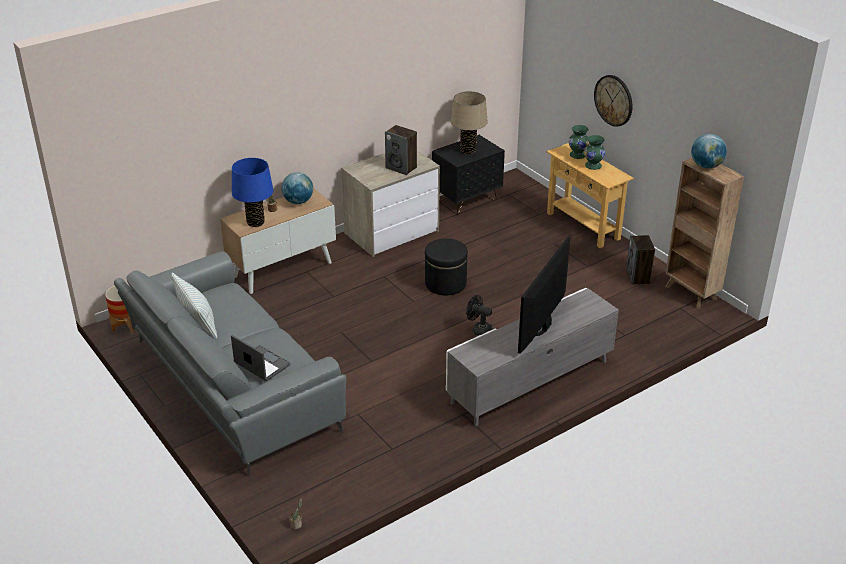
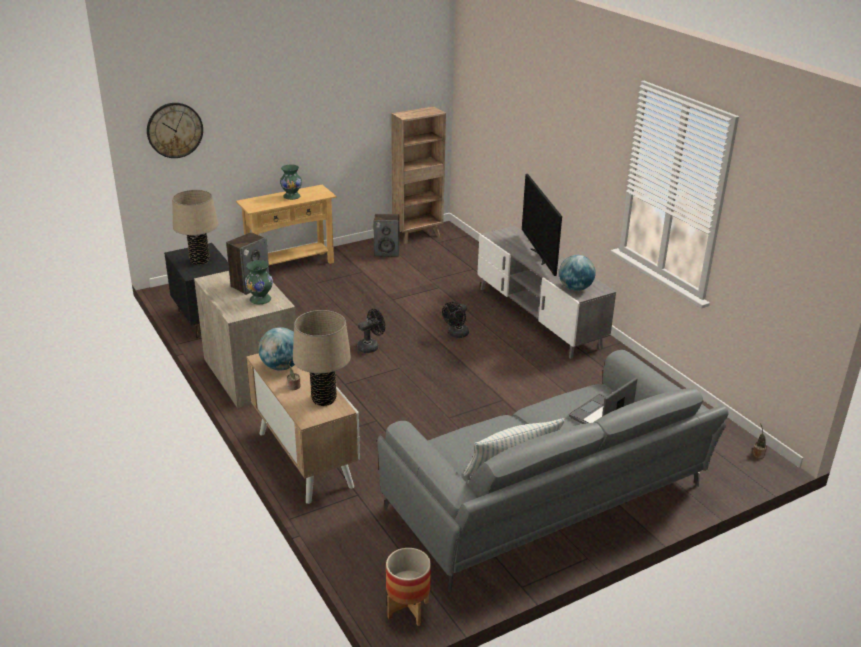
camera: 85 degrees left, 5 degrees down
blue table lamp [232,158,273,227] -> beige table lamp [293,310,351,406]
black ottoman [425,238,468,295] -> black fan [357,309,385,353]
television [518,236,570,354] -> television turned 45 degrees clockwise [522,174,562,276]
green vase [568,125,589,159] -> green vase moved to [245,260,273,304]
wall clock [594,75,633,127] -> wall clock moved to [147,103,203,158]
globe [691,134,727,168] -> globe moved to [559,255,596,291]

